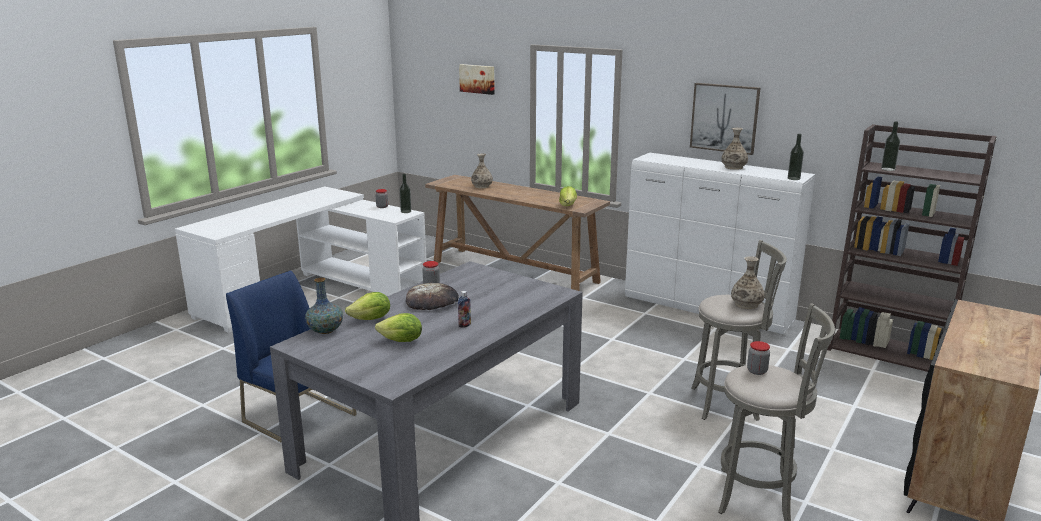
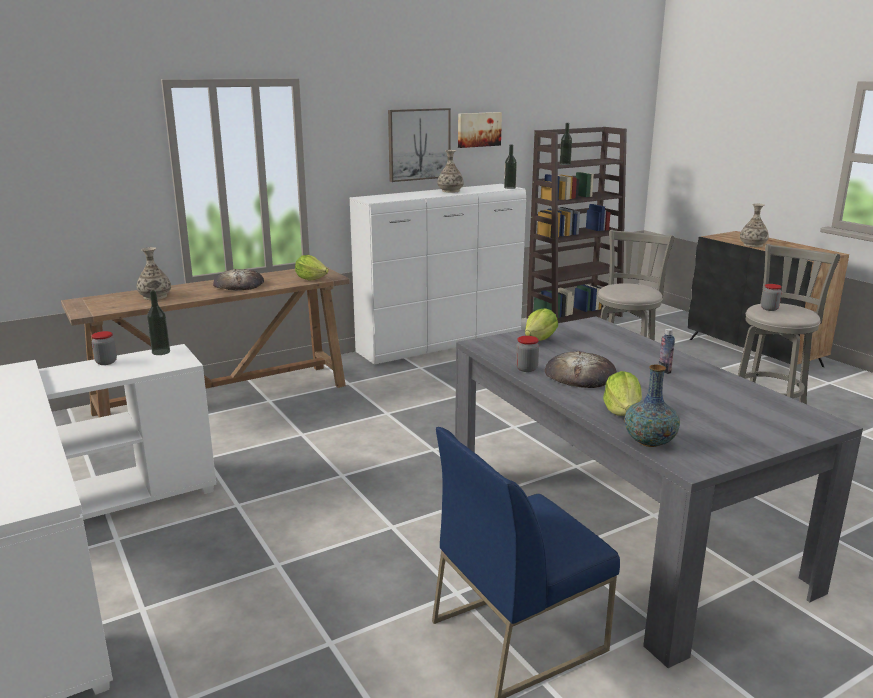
camera: 65 degrees left, 0 degrees up
lettuce [375,313,422,342] -> lettuce moved to [525,308,558,341]
picture [459,64,495,95] -> picture moved to [458,112,502,148]
vase [731,256,765,309] -> vase moved to [740,204,769,247]
none -> bread [213,269,264,291]

